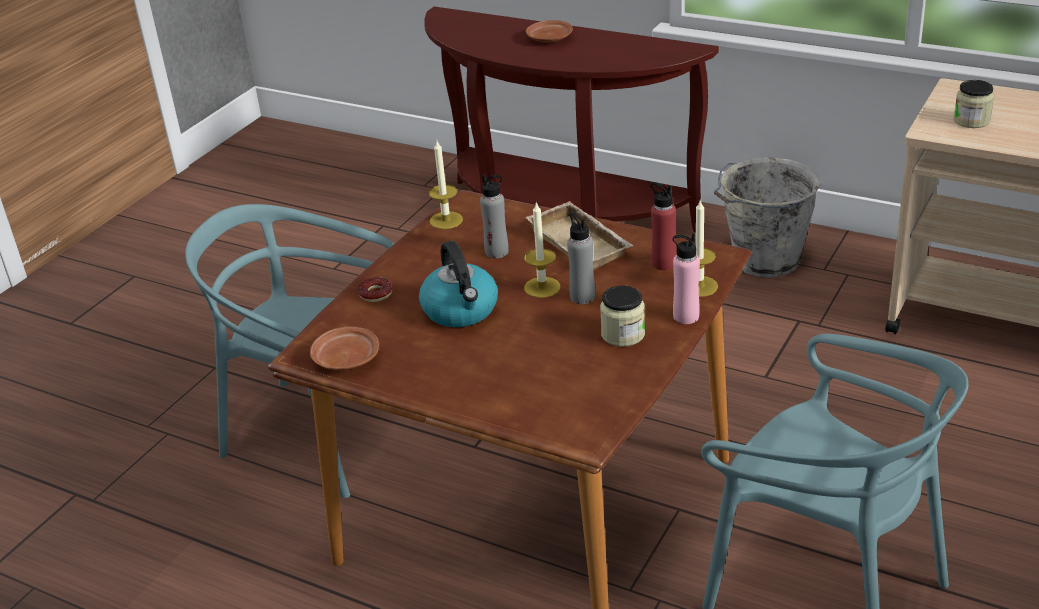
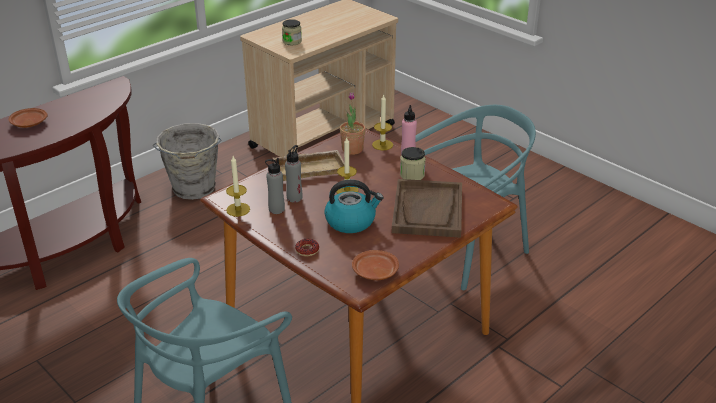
camera: 75 degrees left, 0 degrees up
grey bottle [567,212,595,304] -> grey bottle moved to [265,158,285,214]
red bottle [651,182,676,270] -> potted plant [340,92,365,155]
none -> brown tray [392,179,462,238]

